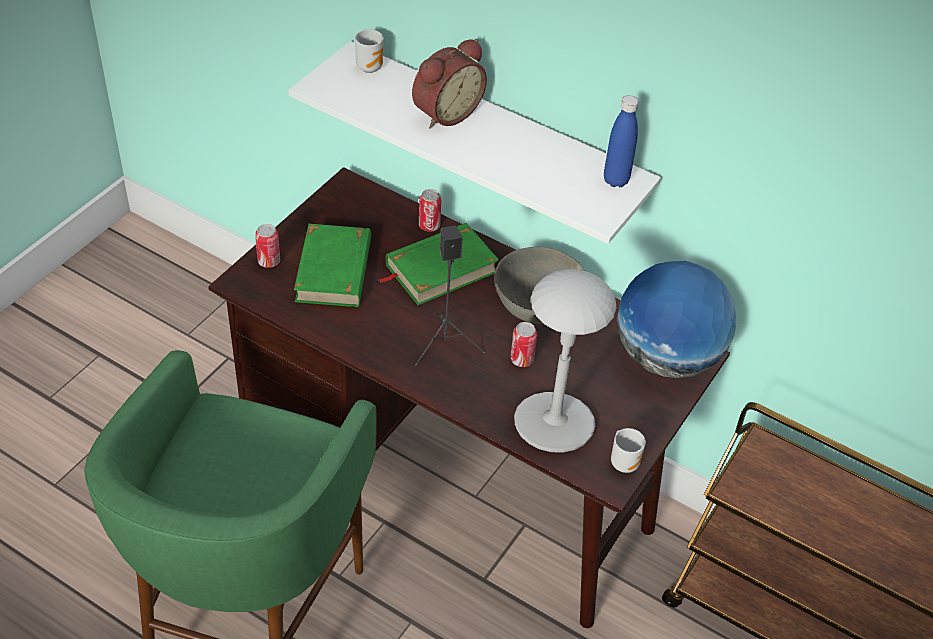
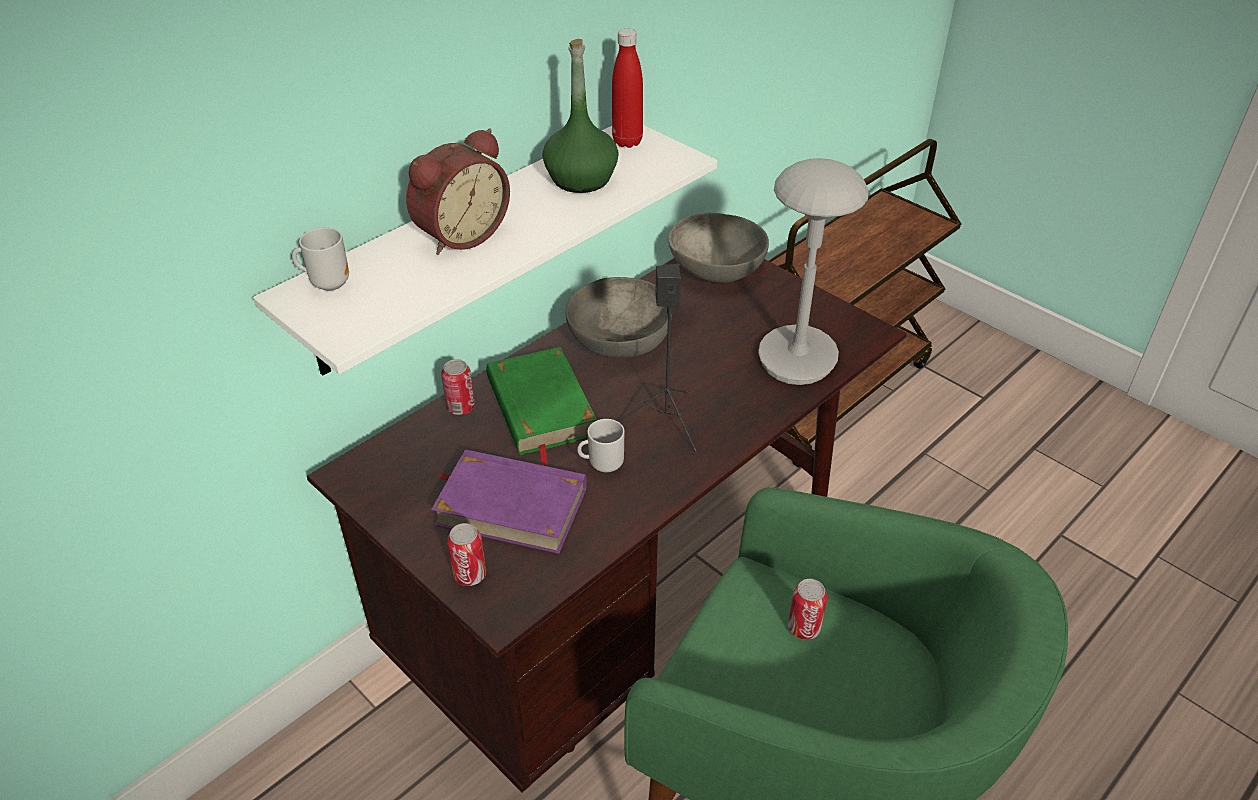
camera: 75 degrees left, 5 degrees down
green book [294,224,371,307] -> purple book [431,449,587,554]
alarm clock [412,39,487,129] -> alarm clock turned 75 degrees clockwise [406,128,510,255]
can [510,322,537,367] -> can moved to [788,579,827,640]
blue bottle [604,95,639,187] -> red bottle [612,29,643,148]
mug [611,428,646,473] -> mug moved to [577,419,624,472]
globe [617,261,736,378] -> grey bowl [668,213,769,283]
none -> green bottle [542,39,619,193]

